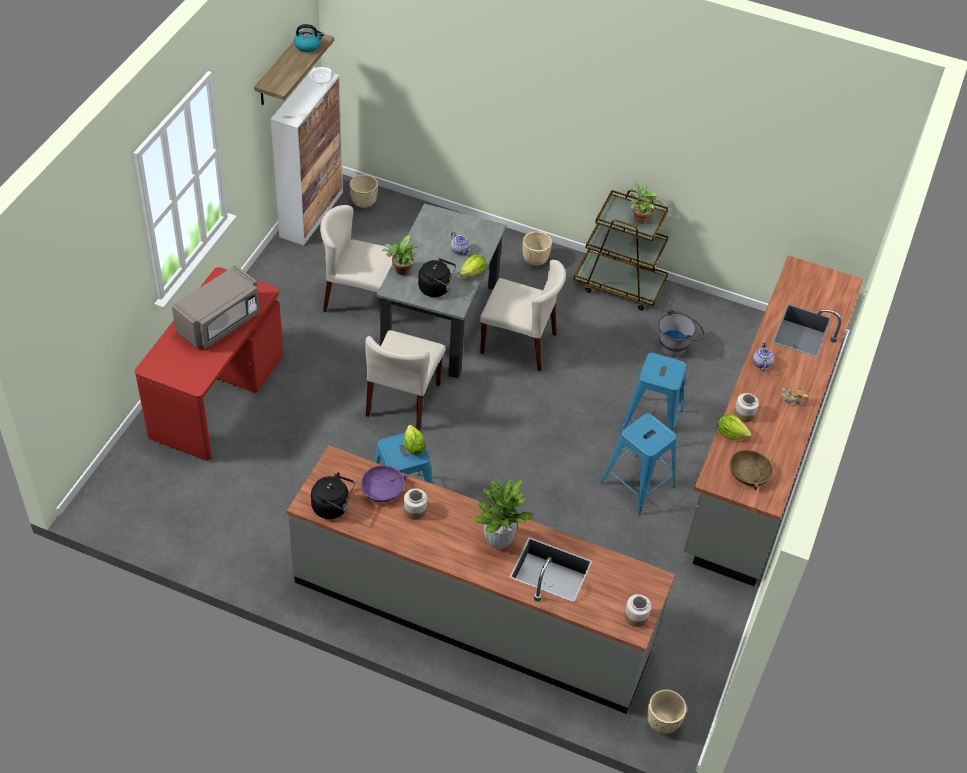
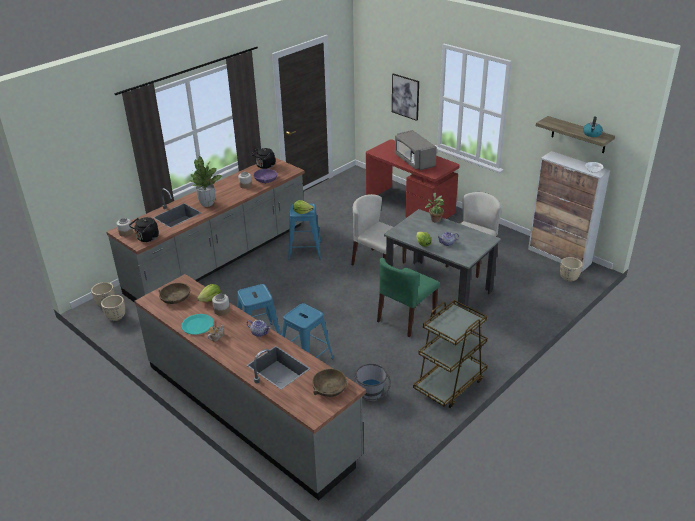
camera: 115 degrees right, 15 degrees down
black kettle [418,258,456,297] -> black kettle moved to [129,217,159,242]
beige chair [480,260,566,371] -> green chair [377,258,440,337]
beige planter [522,231,552,266] -> beige planter moved to [101,295,125,321]
potted plant [629,181,658,224] -> none
none -> turquoise plate [181,314,214,335]
none -> brown bowl [312,369,347,397]
none -> picture [392,74,419,121]

